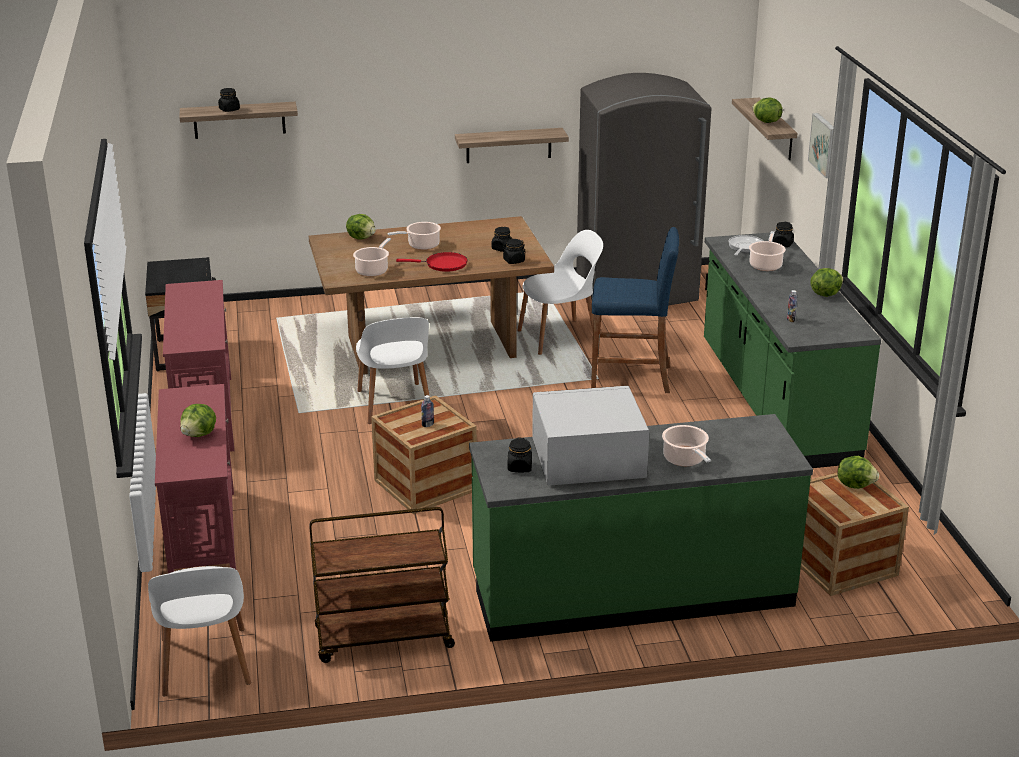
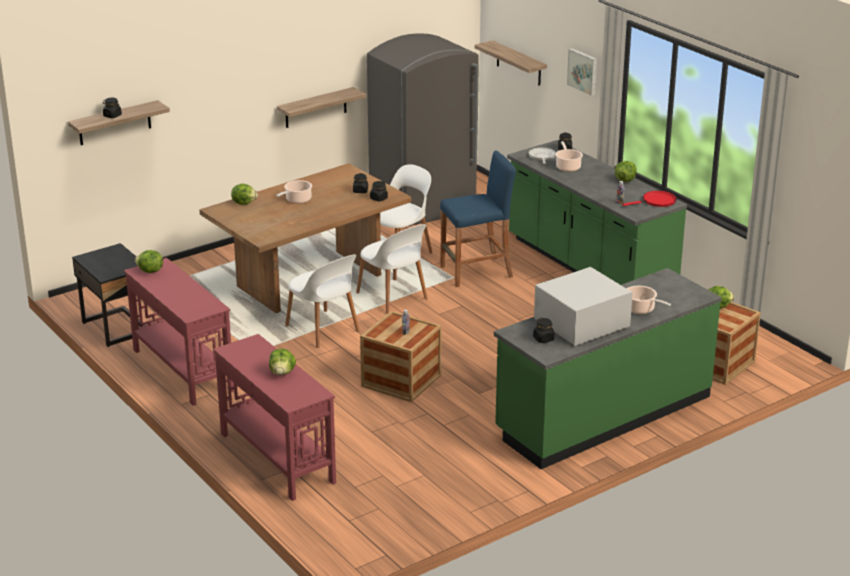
camera: 25 degrees left, 0 degrees up
white chair [148,566,251,697] -> white chair moved to [356,224,428,314]
brown cart [309,507,455,663] -> none
cooking pot [353,238,391,276] -> none
red frying pan [396,252,467,272] -> red frying pan moved to [622,191,677,207]
lettuce [752,98,783,123] -> lettuce moved to [135,250,163,273]

